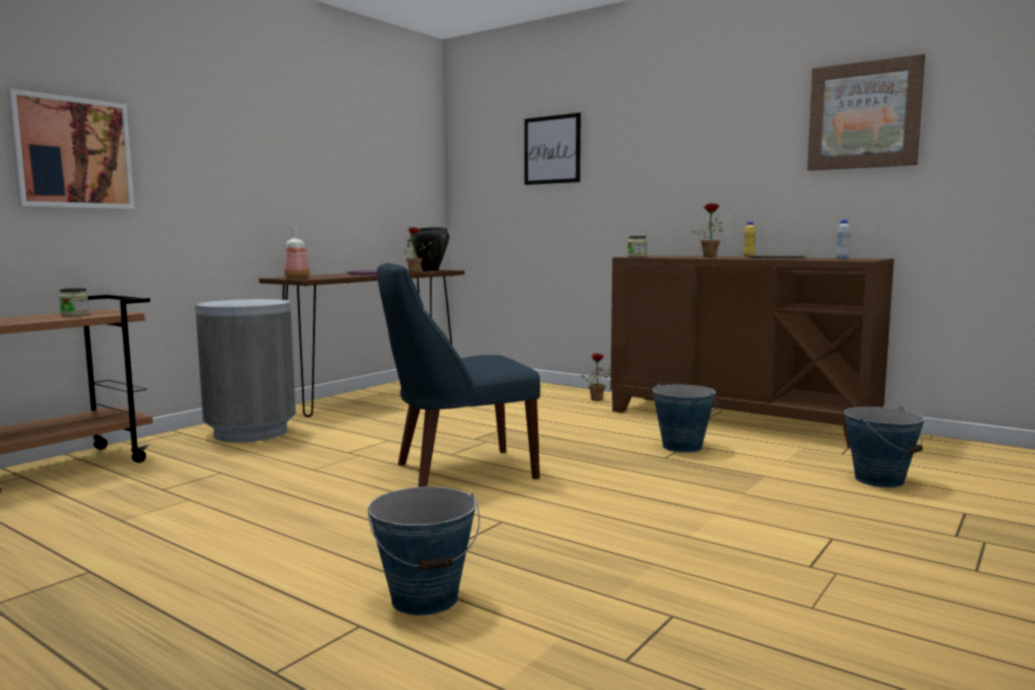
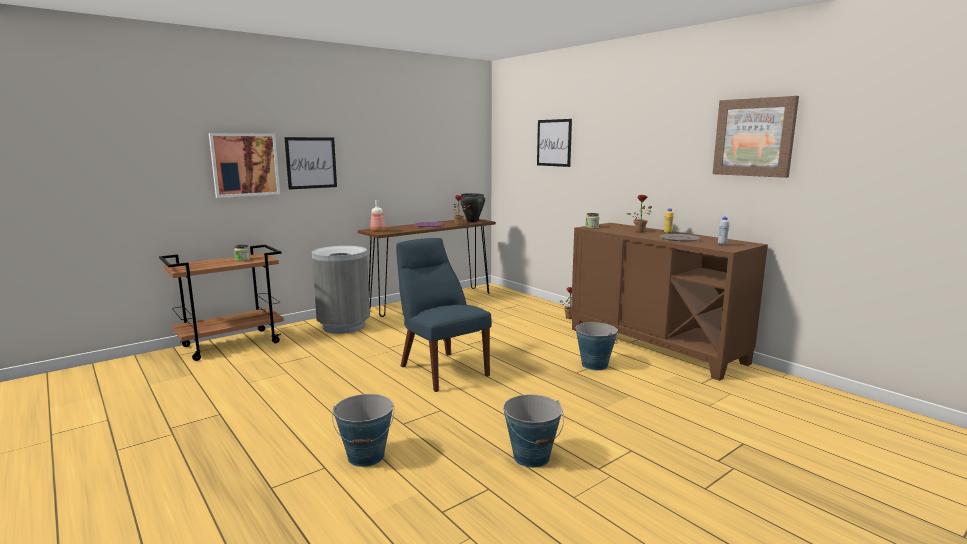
camera: 15 degrees right, 5 degrees up
blue chair [377,263,540,487] -> blue chair turned 60 degrees clockwise [396,238,492,392]
bucket [844,407,925,488] -> bucket moved to [503,394,564,468]
none -> picture [284,137,337,190]

